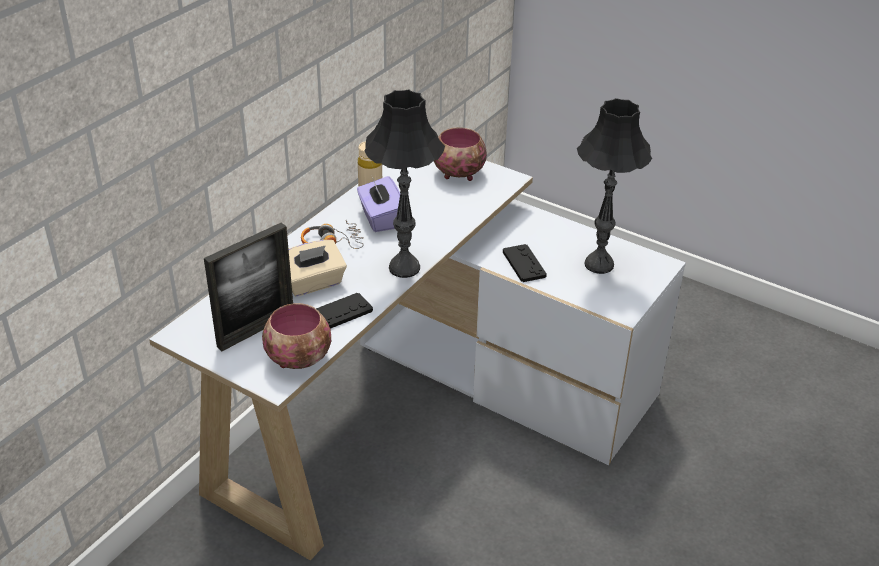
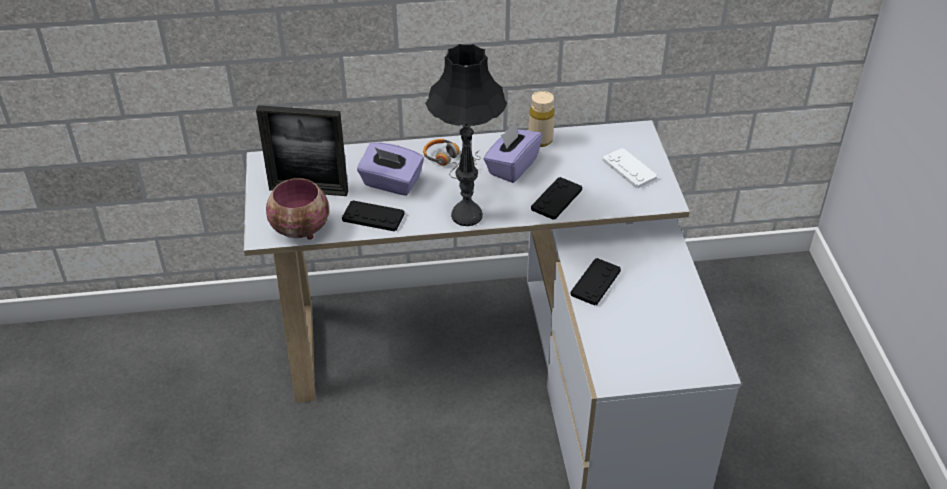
camera: 50 degrees right, 5 degrees up
beige tissue box [289,240,347,296] -> purple tissue box [357,142,424,196]
bowl [434,127,487,181] -> white game controller [603,148,657,188]
black table lamp [577,98,652,274] -> none
none -> black game controller [531,177,582,220]

